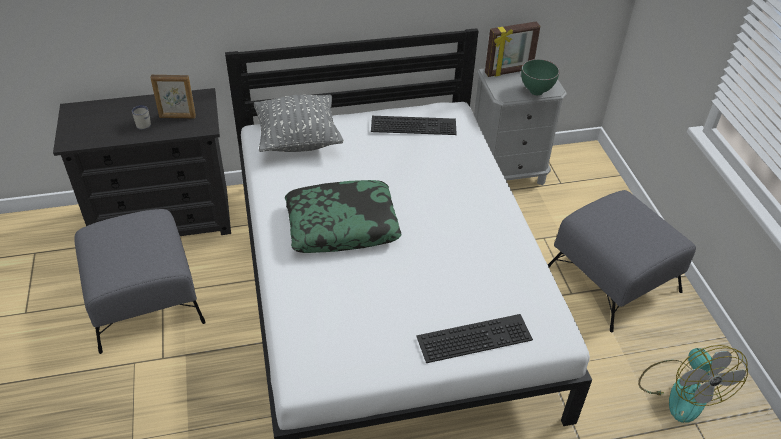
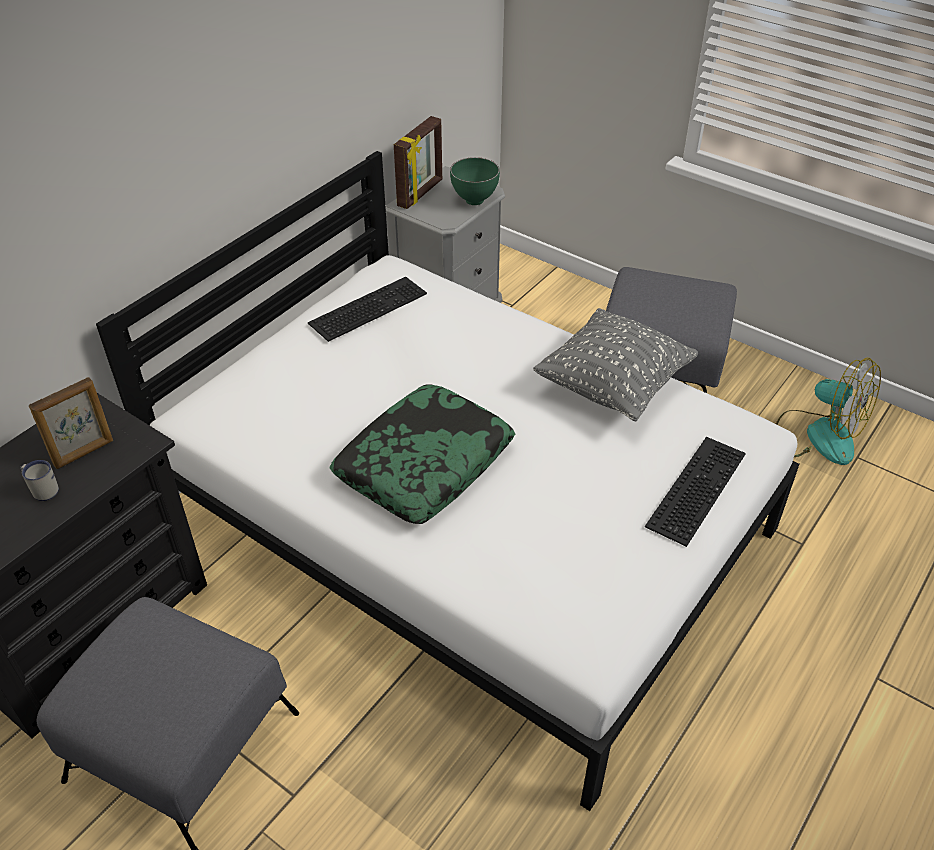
camera: 40 degrees left, 0 degrees up
grey pillow [254,94,344,152] -> grey pillow moved to [533,308,698,421]

